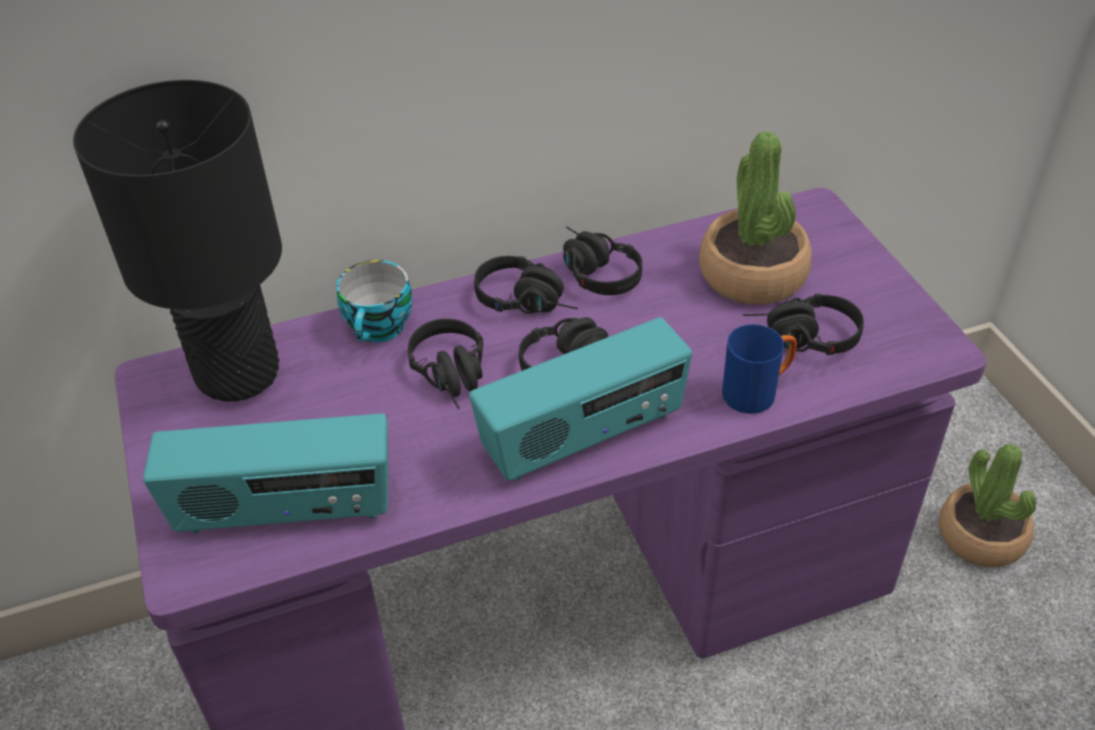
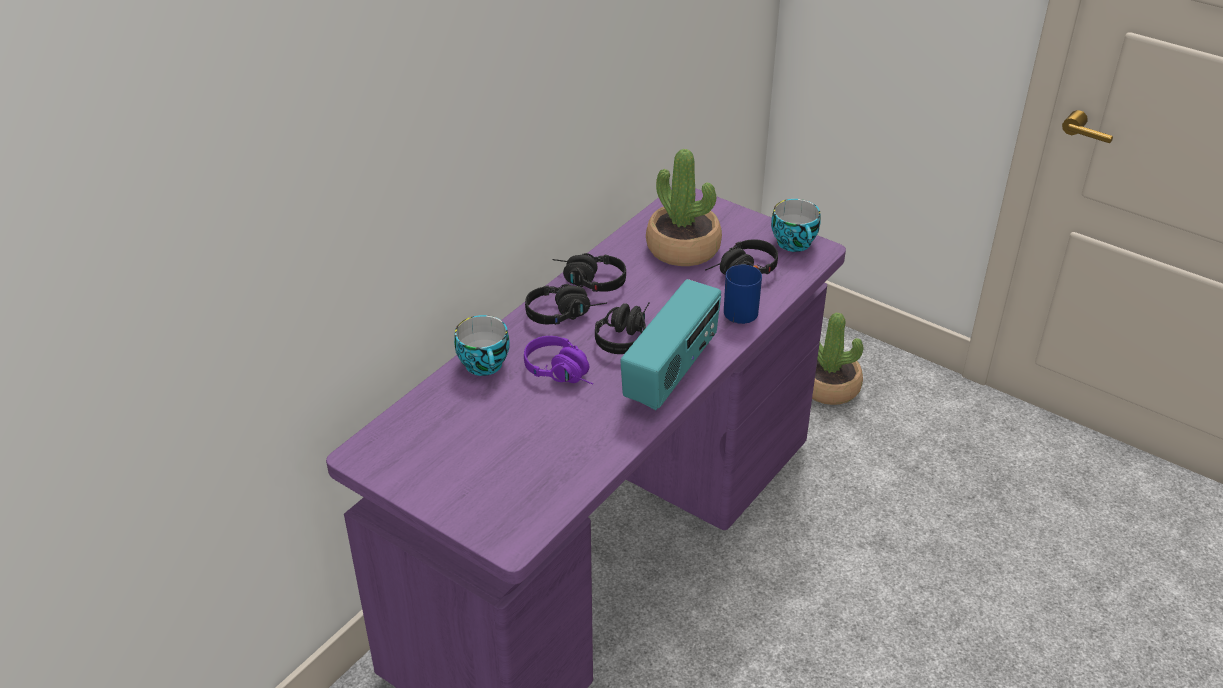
camera: 35 degrees left, 5 degrees down
black table lamp [73,80,282,402] -> none
radio [143,413,388,533] -> none
black headphones [408,319,483,409] -> purple headphones [524,336,593,385]
none -> cup [771,199,820,252]

